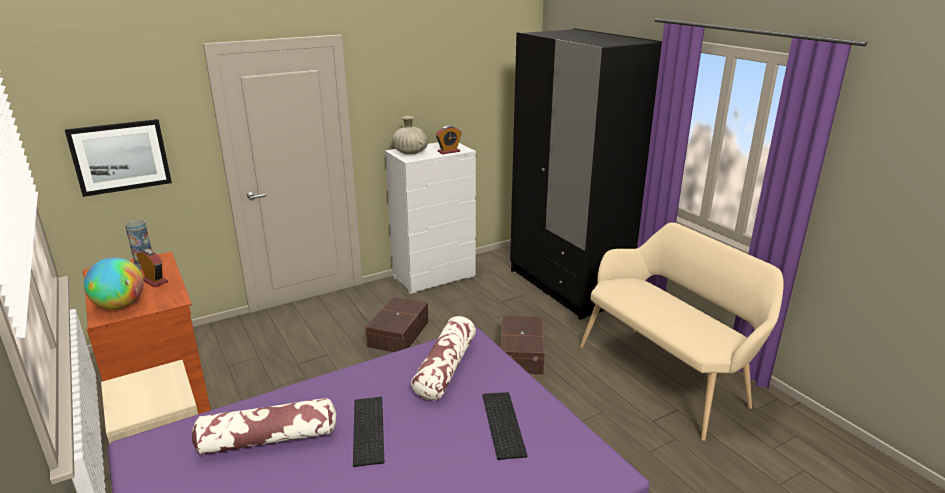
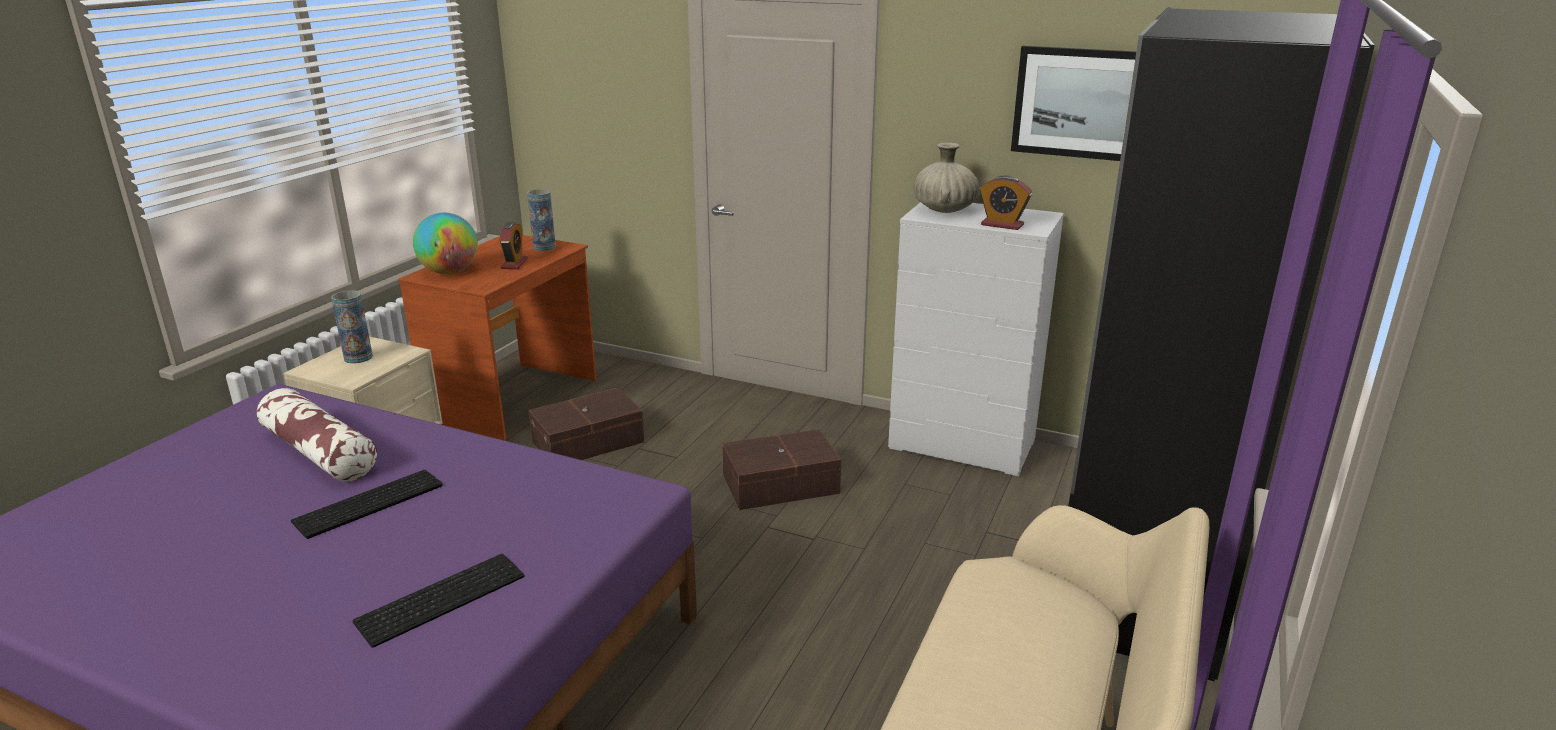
camera: 55 degrees right, 0 degrees up
picture [65,119,172,197] -> picture moved to [1011,46,1136,161]
pillow [411,316,476,401] -> none
brown storage box [501,316,545,375] -> brown storage box moved to [528,388,644,460]
none -> vase [331,290,373,364]

